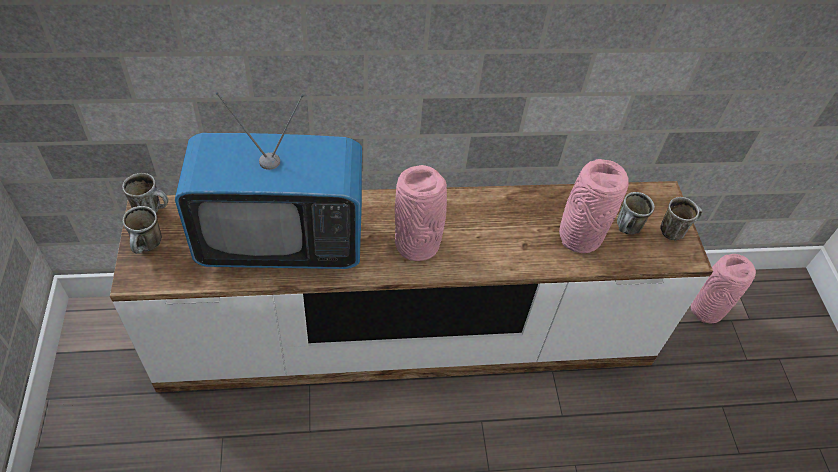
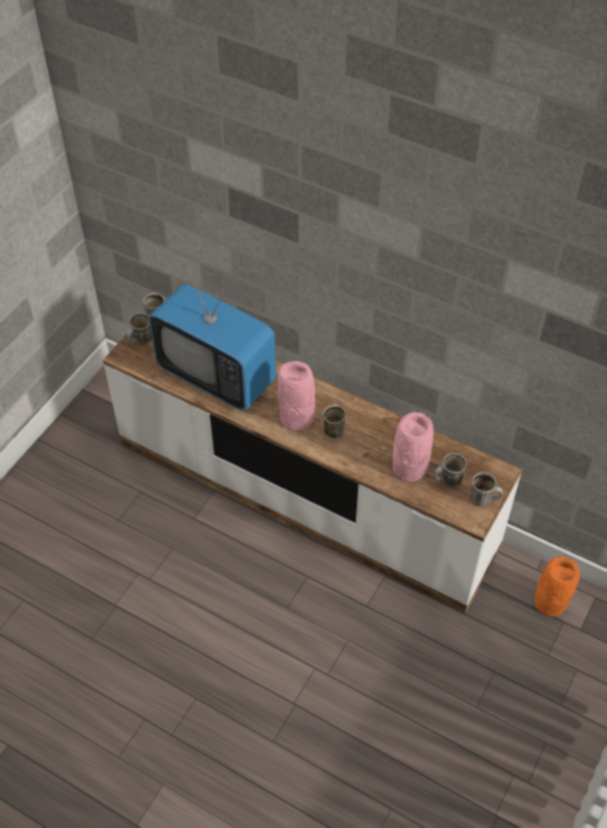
camera: 40 degrees right, 0 degrees up
pink vase [691,254,756,324] -> orange vase [534,556,580,616]
none -> mug [323,404,346,438]

